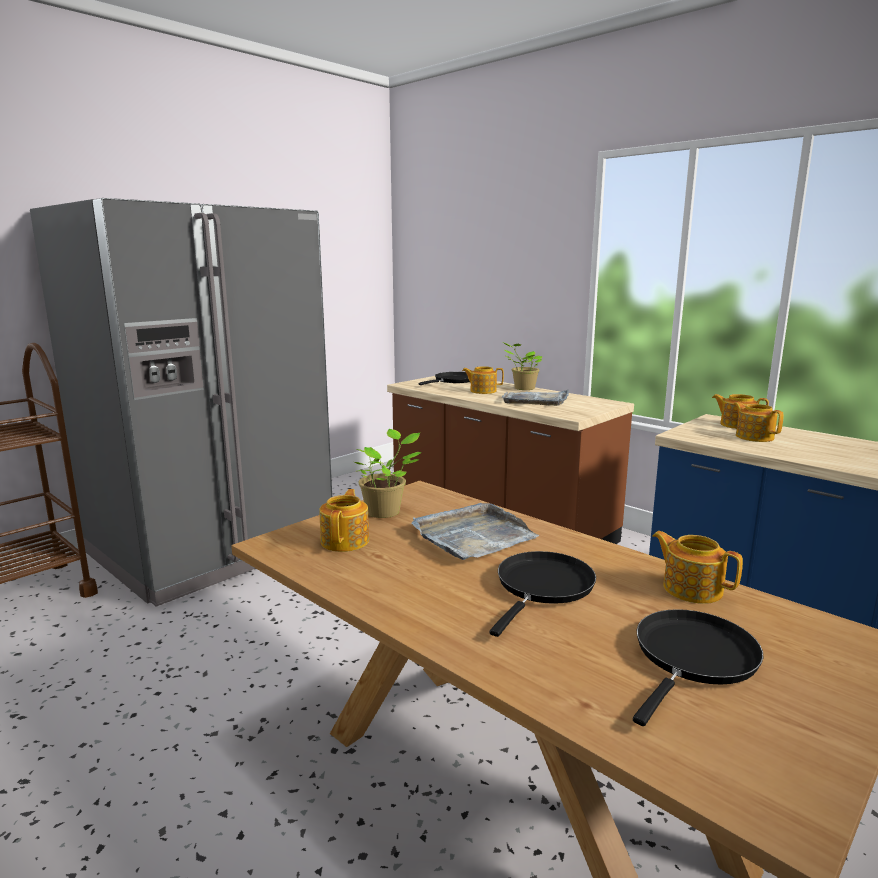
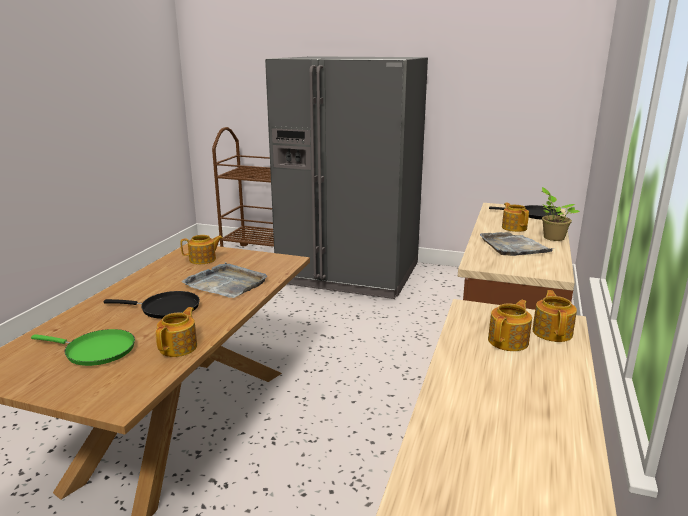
camera: 65 degrees right, 5 degrees up
potted plant [355,429,422,518] -> none
black frying pan [633,609,763,726] -> green frying pan [31,329,135,366]

